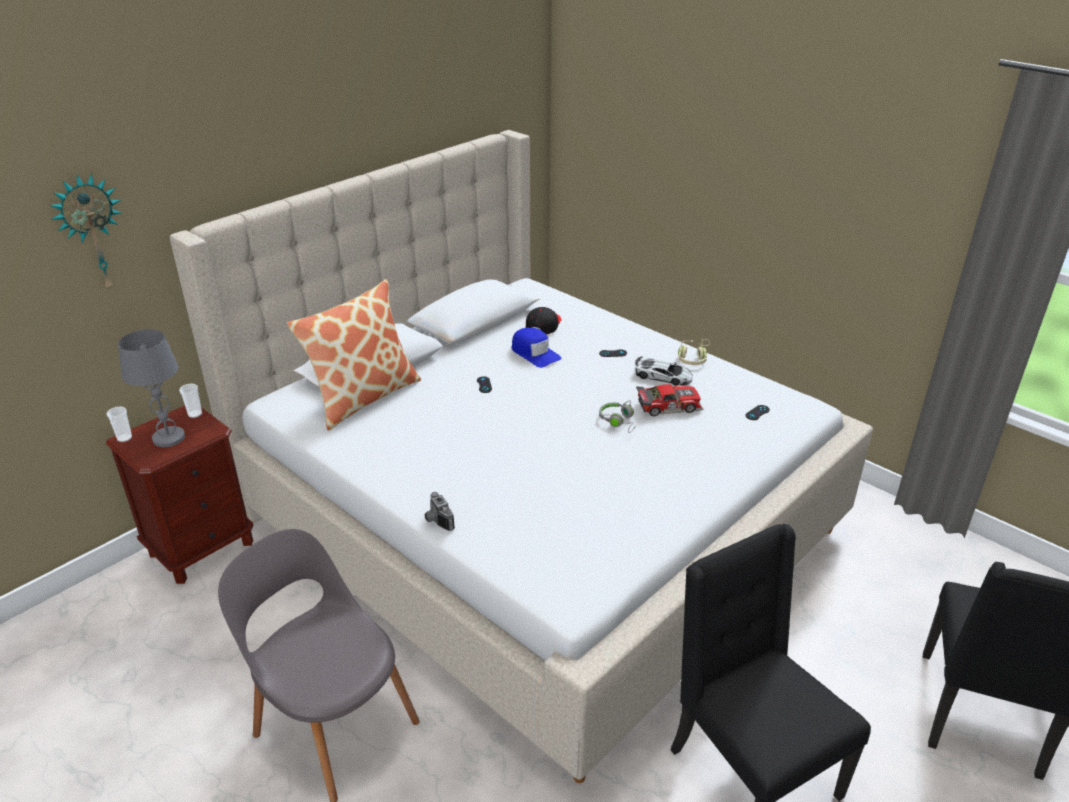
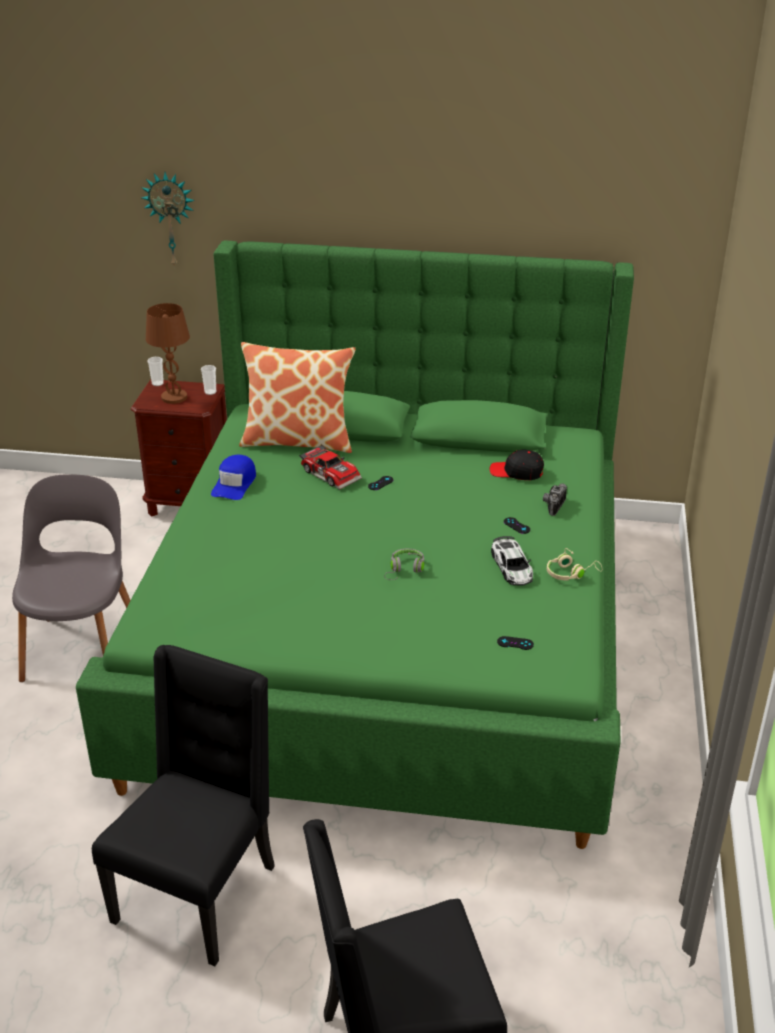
camera: 55 degrees right, 0 degrees up
grey table lamp [118,329,185,447] -> brown table lamp [146,303,190,404]
beige bed [170,130,873,783] -> green bed [76,240,634,849]
camera [425,492,455,531] -> camera moved to [543,484,567,516]
blue cap [512,327,561,368] -> blue cap moved to [211,455,256,500]
black cap [526,307,562,334] -> black cap turned 150 degrees counterclockwise [489,450,544,480]
toy car [636,384,703,416] -> toy car moved to [299,444,362,490]

